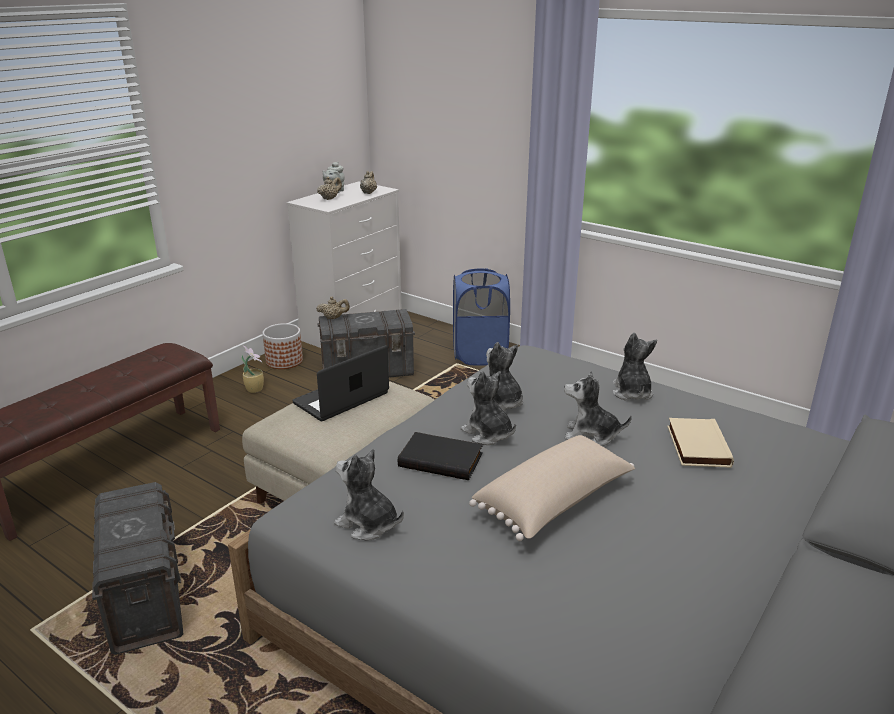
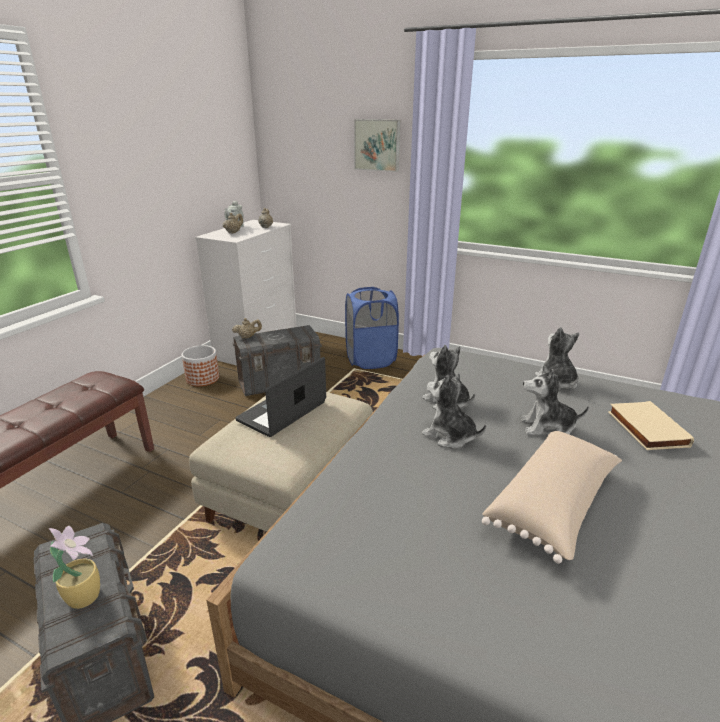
camera: 10 degrees left, 0 degrees up
potted plant [241,346,264,393] -> potted plant moved to [49,526,100,609]
plush toy [334,449,404,541] -> none
black book [398,432,483,480] -> none
none -> picture [354,119,400,172]

